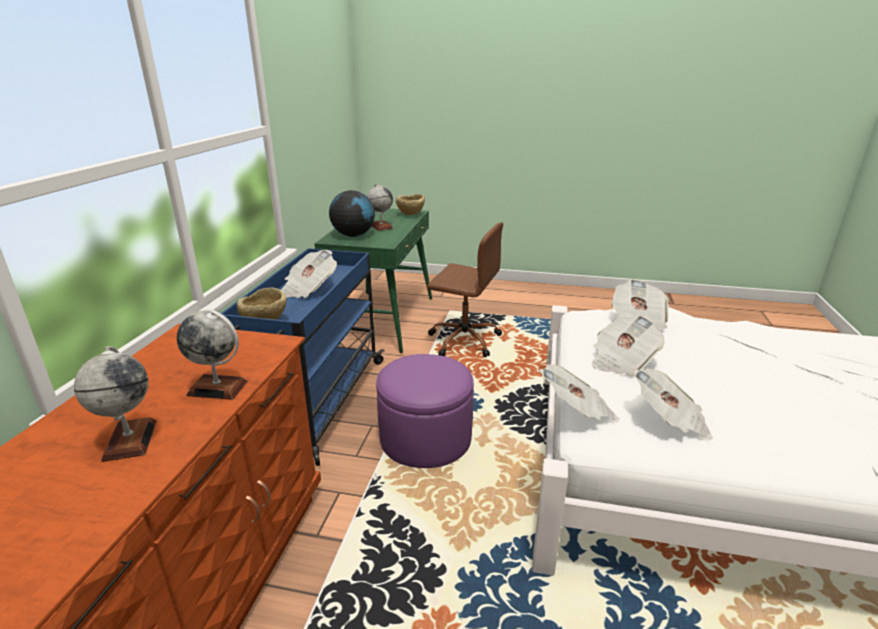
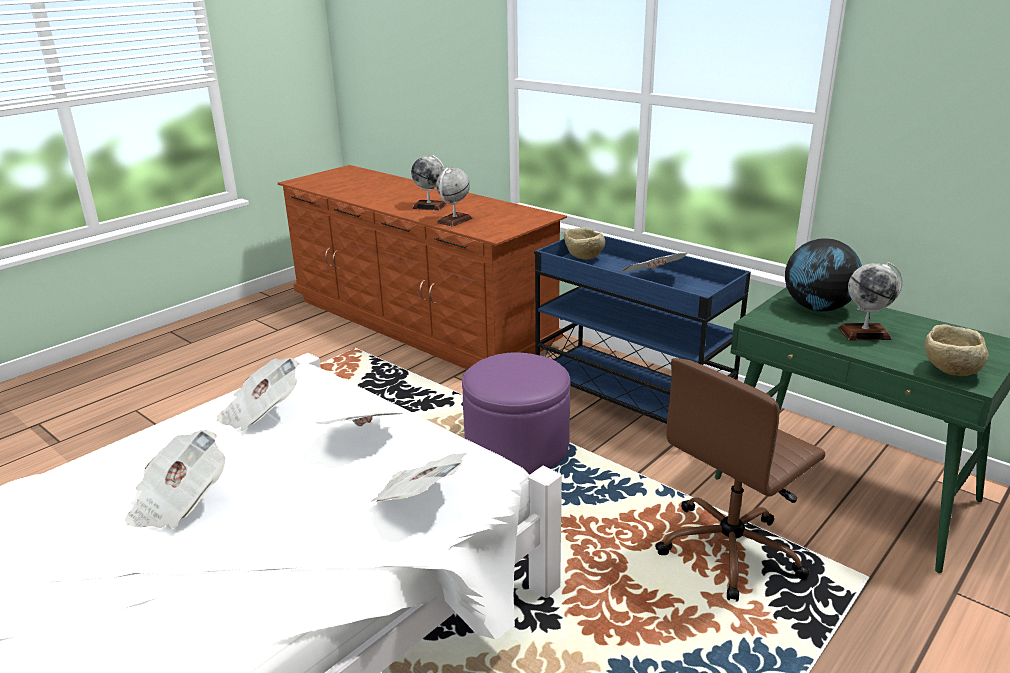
camera: 120 degrees right, 0 degrees up
newspaper [539,365,620,420] -> newspaper moved to [125,430,225,529]

